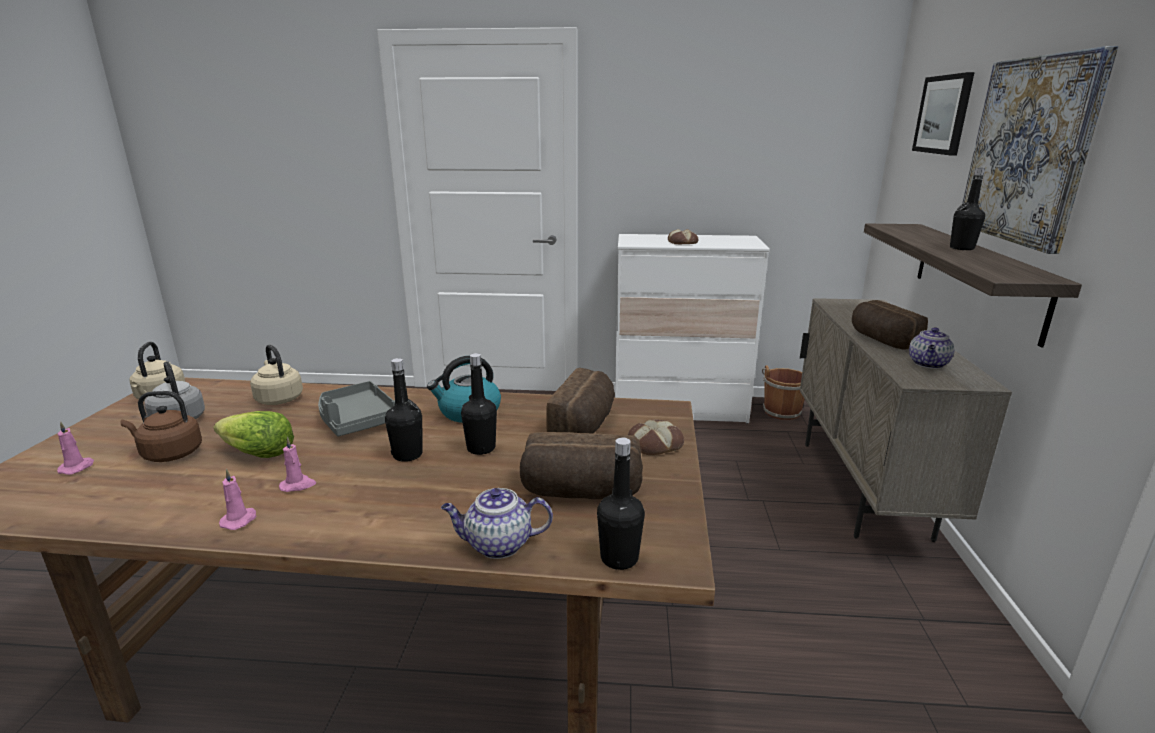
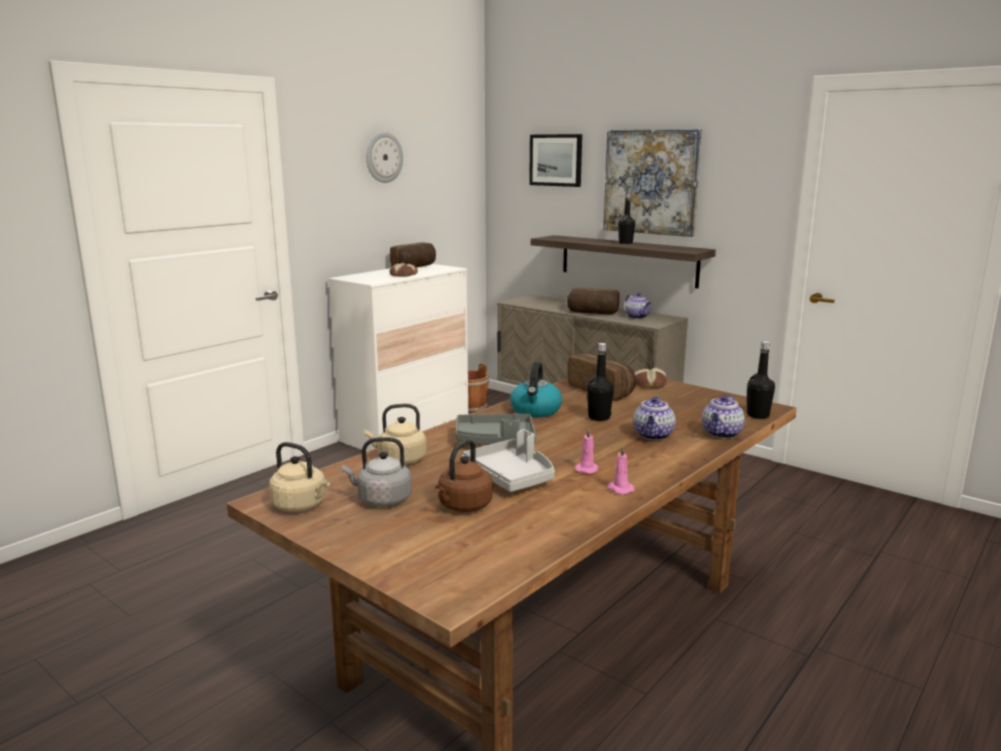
camera: 55 degrees left, 5 degrees down
pink candle [57,421,94,475] -> none
lettuce [214,411,294,458] -> grey tray [462,429,555,492]
black bottle [385,358,423,462] -> none
bread [520,432,643,499] -> bread moved to [390,242,436,267]
none -> wall clock [366,132,403,183]
none -> teapot [633,396,676,440]

